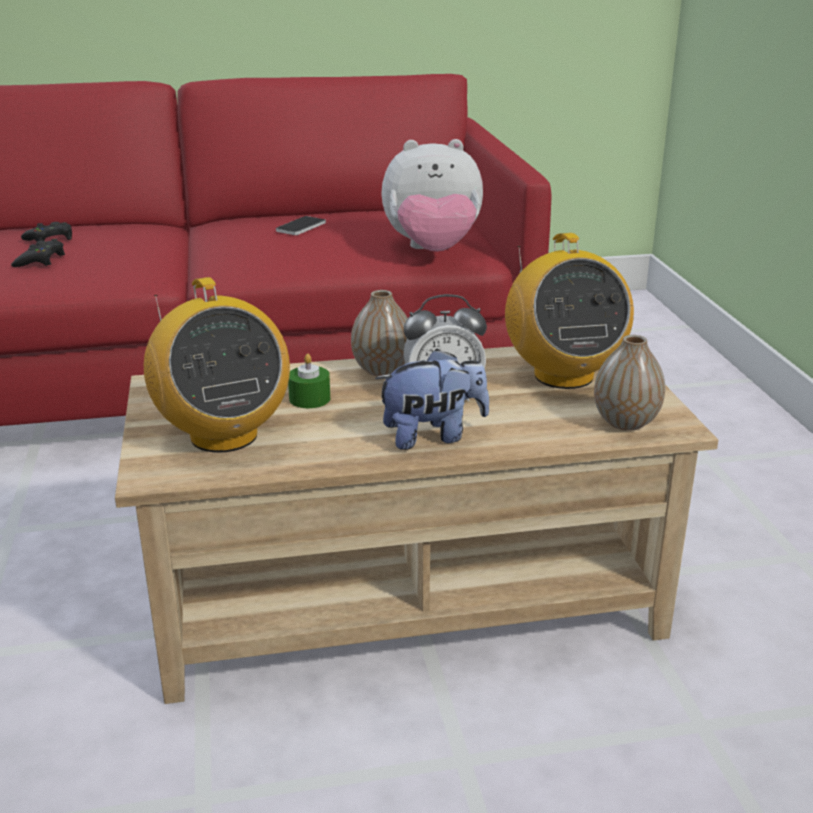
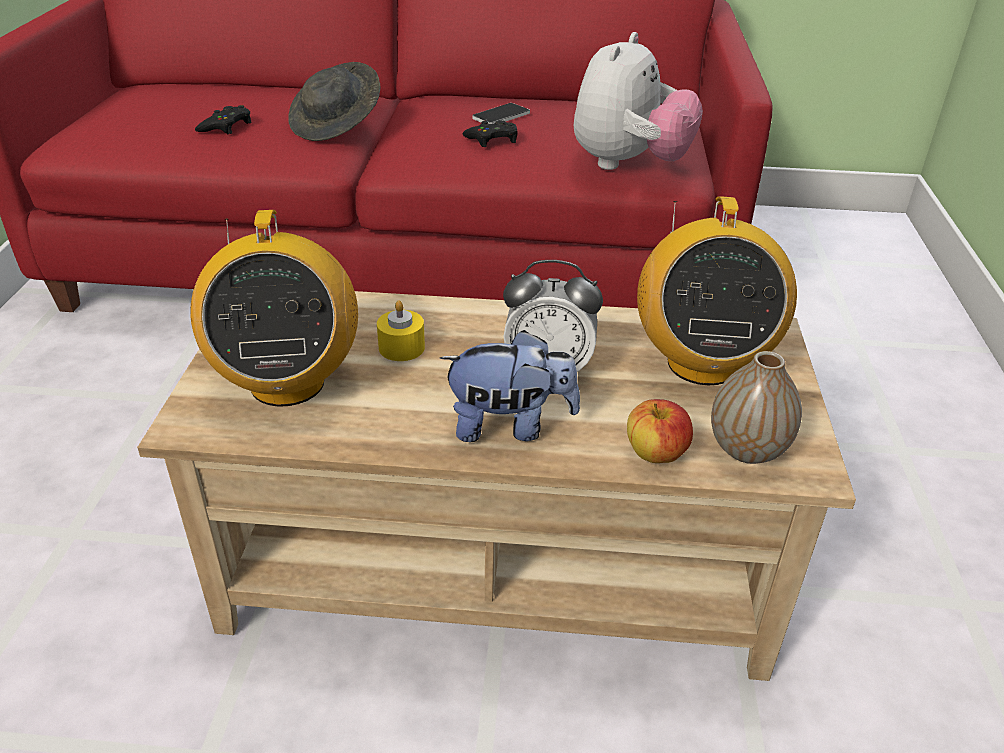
camera: 15 degrees right, 10 degrees up
black game controller [21,222,72,242] -> black game controller moved to [462,120,517,147]
green candle [288,354,330,408] -> yellow candle [377,300,425,361]
vase [351,290,408,376] -> none
plush toy [381,139,483,252] -> plush toy turned 75 degrees counterclockwise [574,32,703,170]
none -> grey hat [288,62,381,141]
none -> apple [627,399,693,463]

